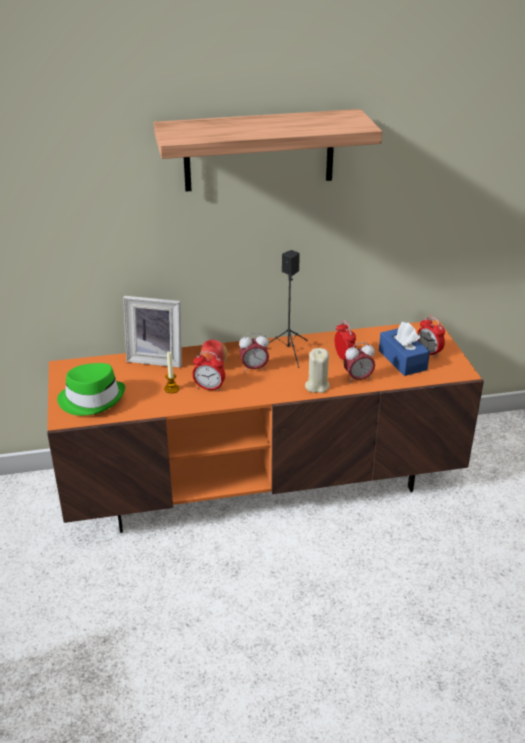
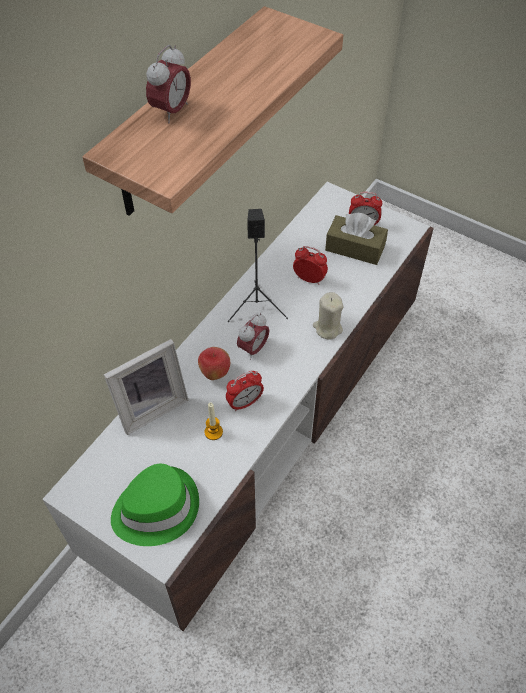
camera: 45 degrees left, 20 degrees up
orange tv stand [47,320,484,533] -> white tv stand [42,182,434,631]
alarm clock [344,342,375,383] -> alarm clock moved to [146,45,191,123]
blue tissue box [379,322,430,376] -> brown tissue box [325,213,388,265]

